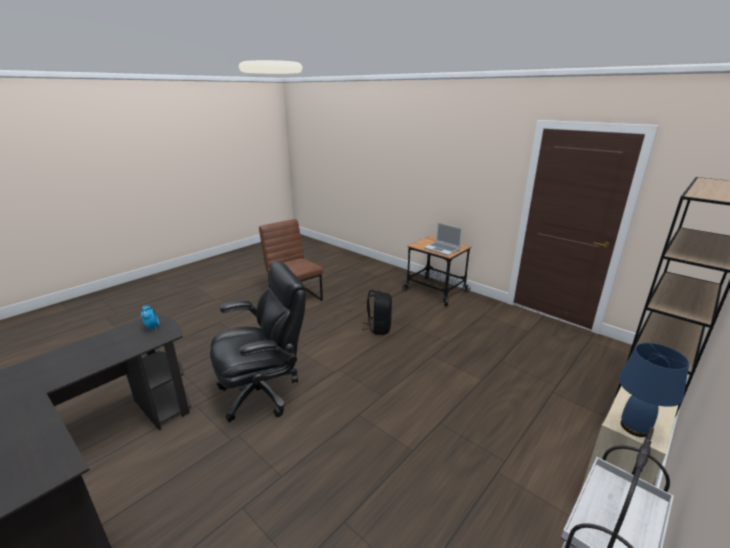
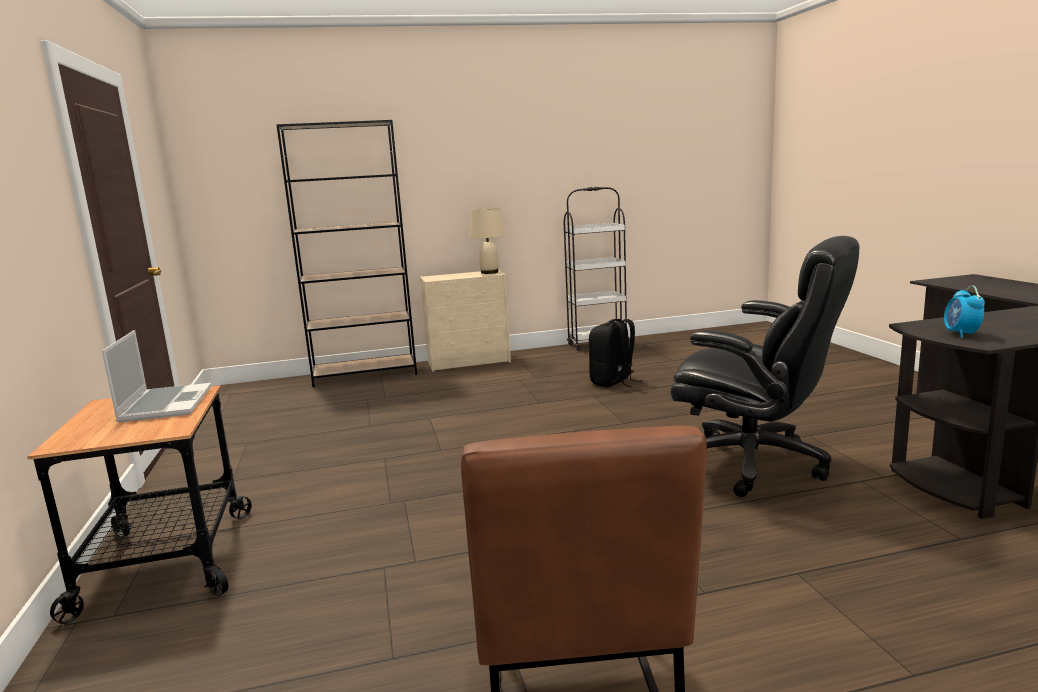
camera: 145 degrees left, 10 degrees down
black office chair [210,261,306,422] -> black office chair turned 150 degrees counterclockwise [670,236,859,497]
black backpack [363,290,392,335] -> black backpack moved to [589,319,641,388]
blue table lamp [618,343,689,437] -> beige table lamp [469,208,506,274]

